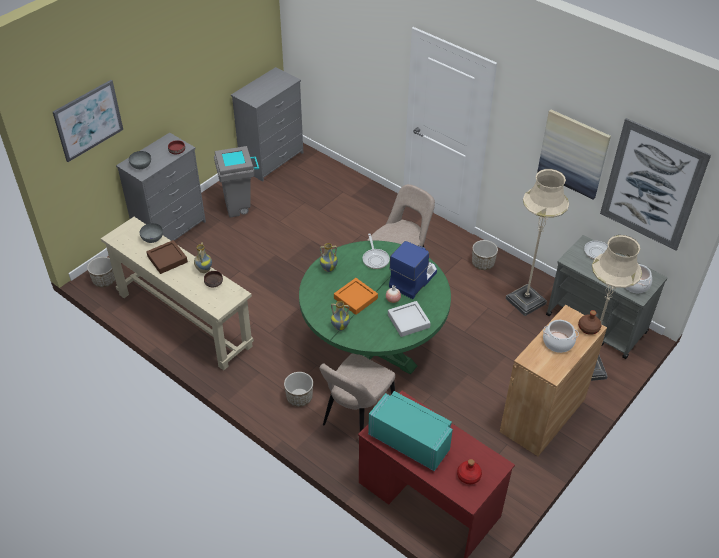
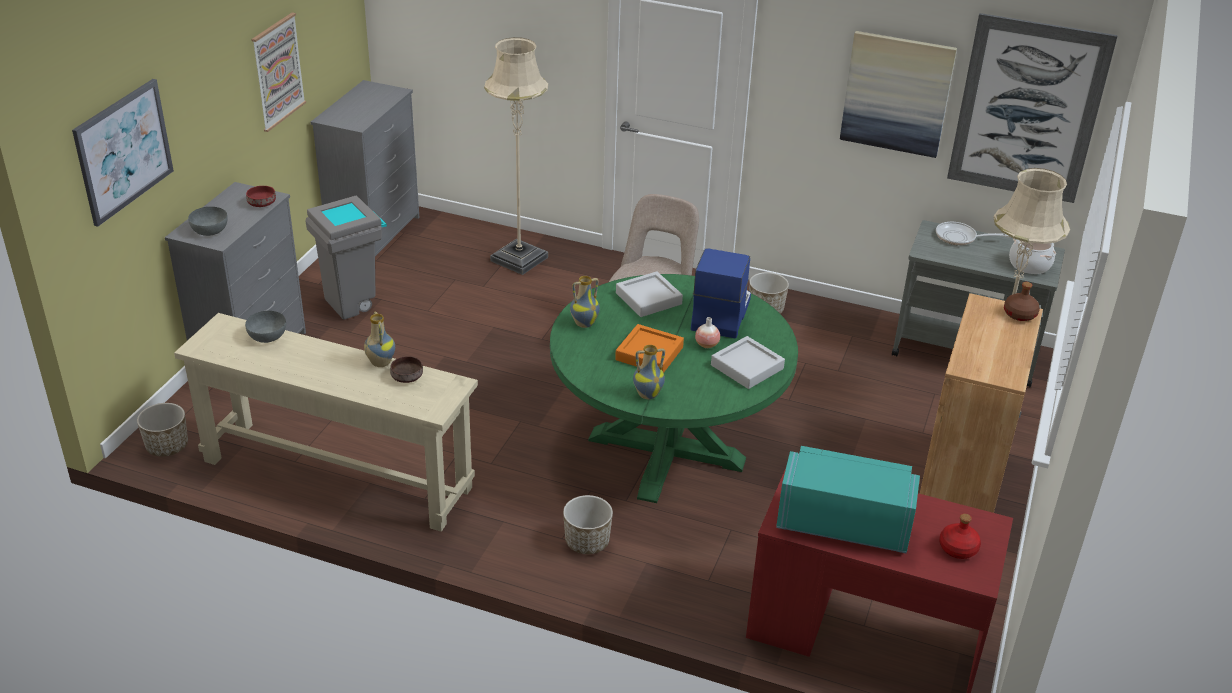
camera: 20 degrees left, 10 degrees down
brown tray [146,240,188,274] -> none
beige chair [320,353,395,432] -> none
frying pan [363,234,390,269] -> grey tray [616,271,683,317]
beige floor lamp [506,169,569,316] -> beige floor lamp moved to [484,37,548,275]
cooking pot [543,320,579,353] -> none
none -> picture [251,12,306,132]

